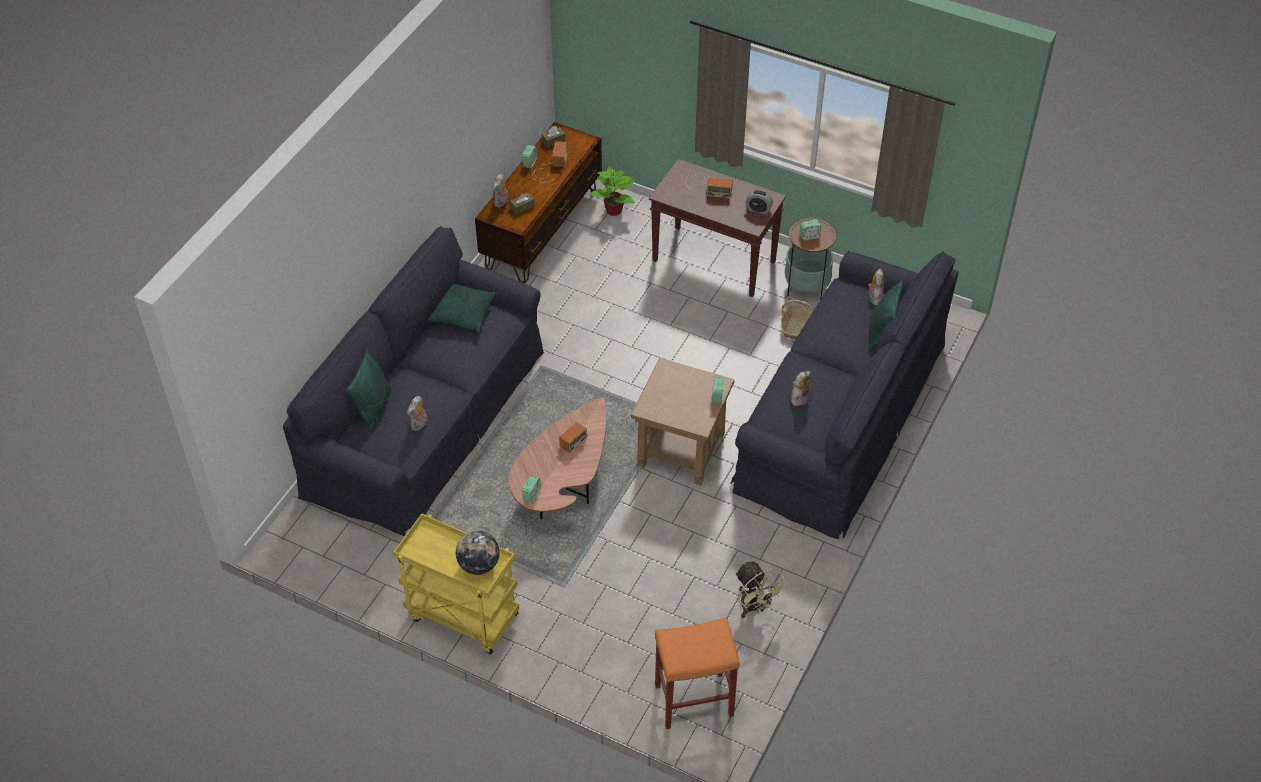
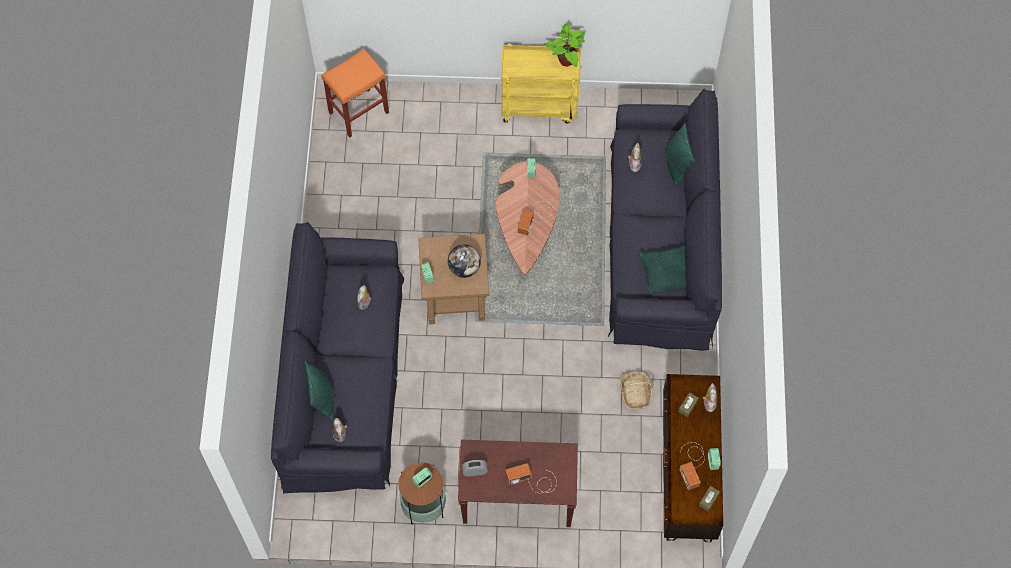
camera: 155 degrees right, 15 degrees up
globe [456,531,500,575] -> globe moved to [448,244,481,278]
potted plant [589,166,635,216] -> potted plant moved to [544,24,585,67]
beige fan [735,561,788,618] -> none
basket [781,300,814,339] -> basket moved to [620,372,654,410]

